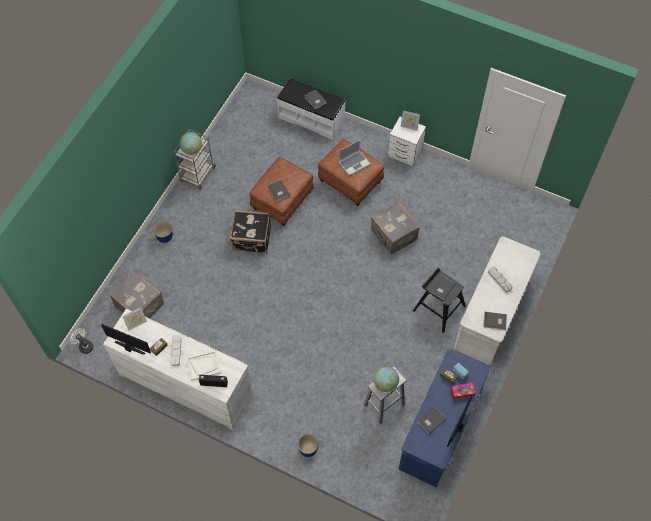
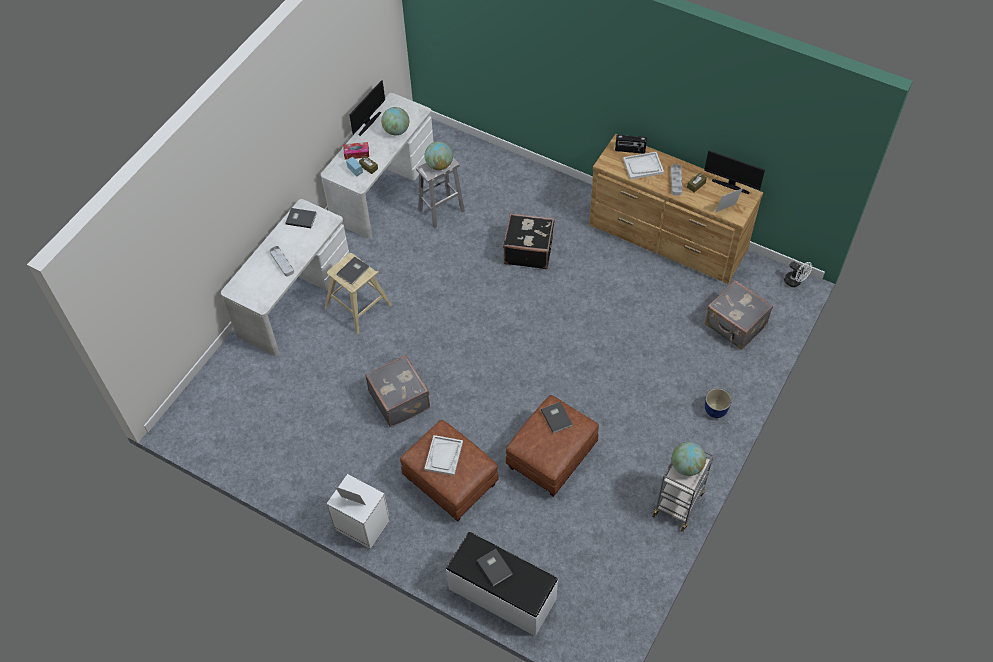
camera: 175 degrees left, 5 degrees down
white dresser [103,309,253,430] -> brown dresser [589,134,763,284]
black suitcase [230,210,271,253] -> black suitcase moved to [503,213,554,269]
planter [298,434,318,457] -> none
laptop [339,140,370,175] -> white tray [424,435,463,476]
blue desk [398,349,490,487] -> white desk [321,93,434,238]
black stool [413,267,466,333] -> beige stool [325,253,392,334]
grey book [417,407,446,434] -> globe [381,107,409,135]

